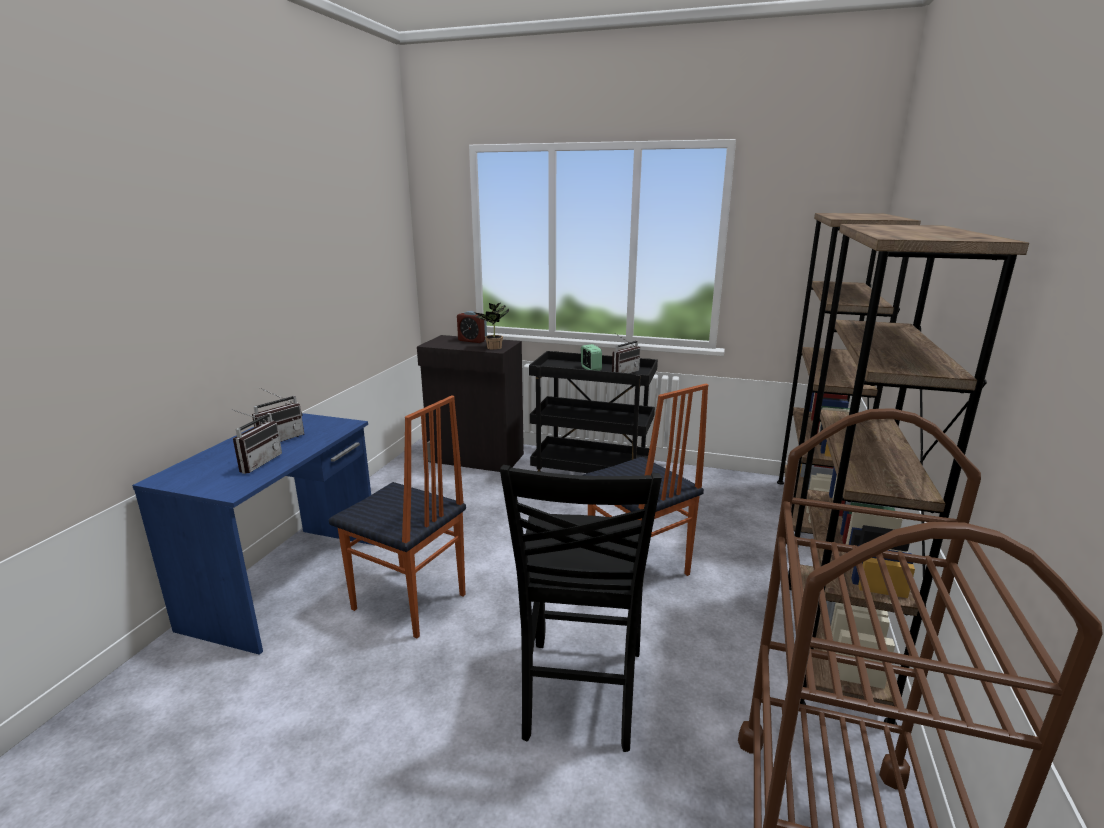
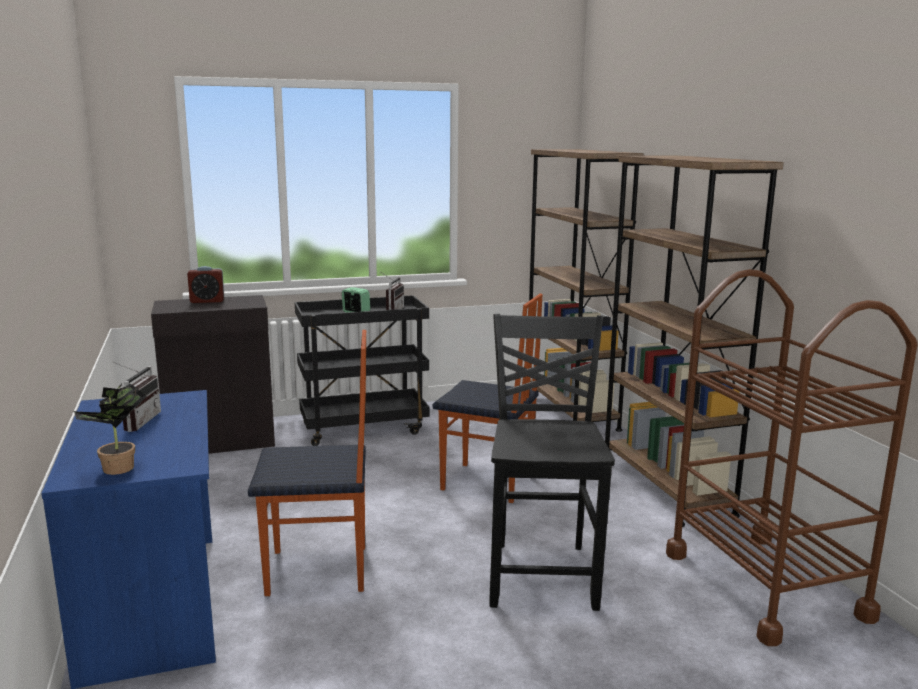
camera: 35 degrees left, 5 degrees down
radio [231,409,282,474] -> none
potted plant [474,303,509,350] -> potted plant moved to [72,384,147,475]
black chair [500,465,662,752] -> black chair turned 150 degrees counterclockwise [489,314,615,611]

